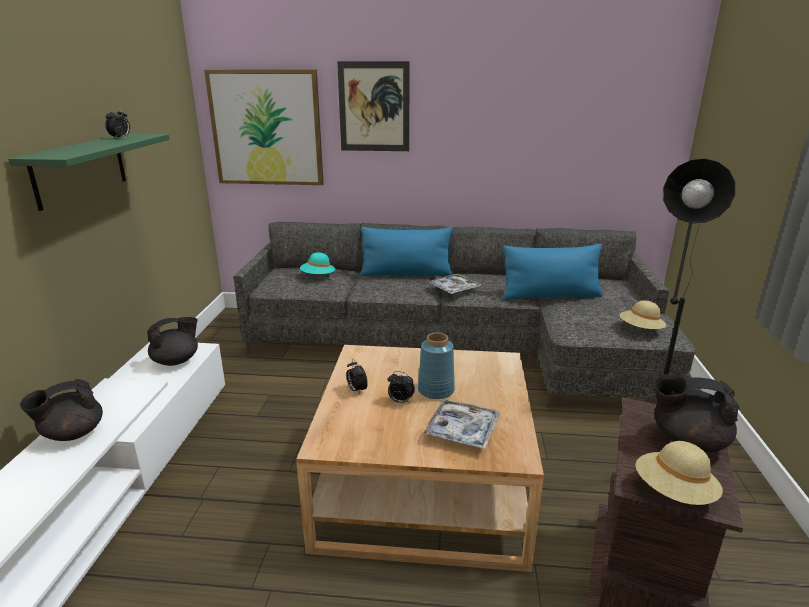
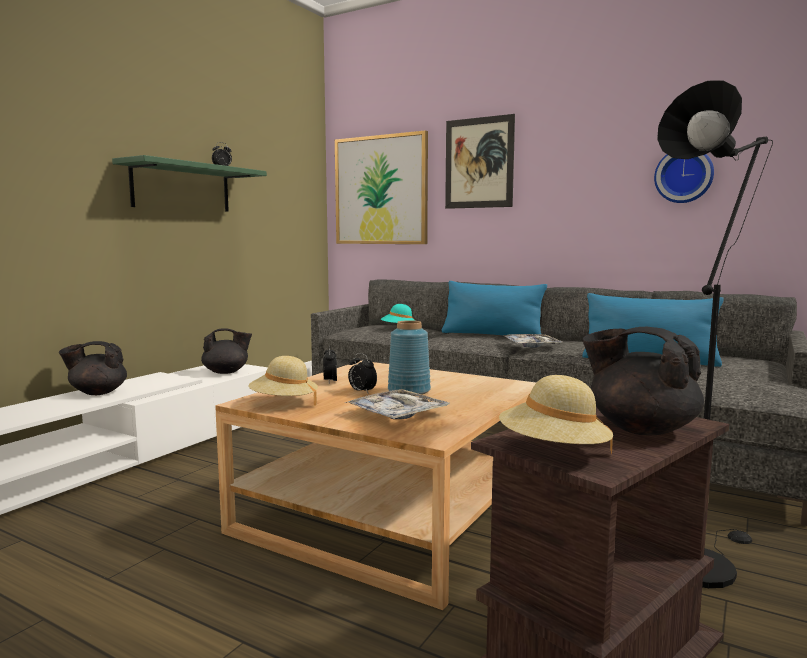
camera: 25 degrees right, 15 degrees down
beige hat [620,300,666,329] -> beige hat moved to [249,356,318,406]
none -> wall clock [654,154,714,203]

